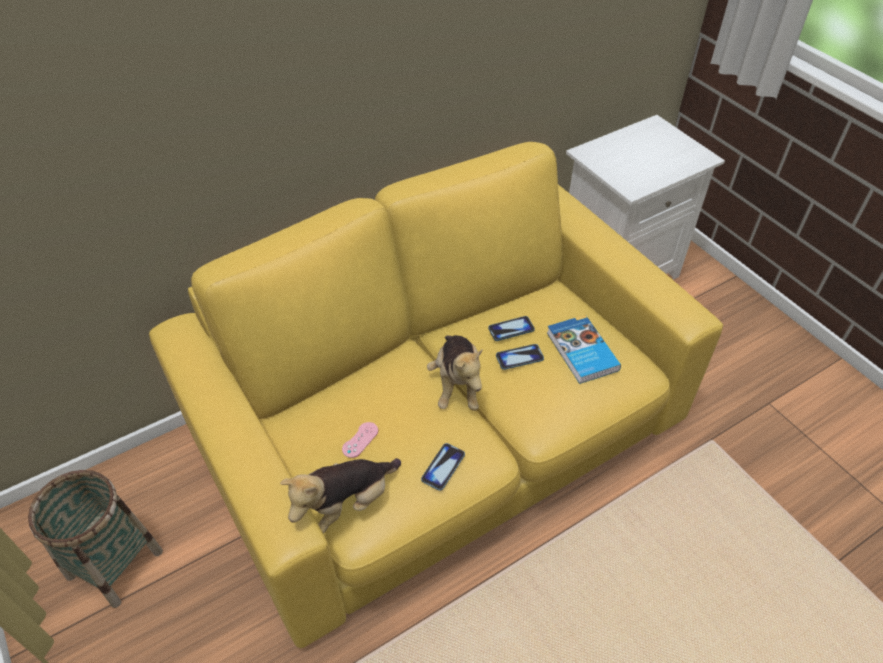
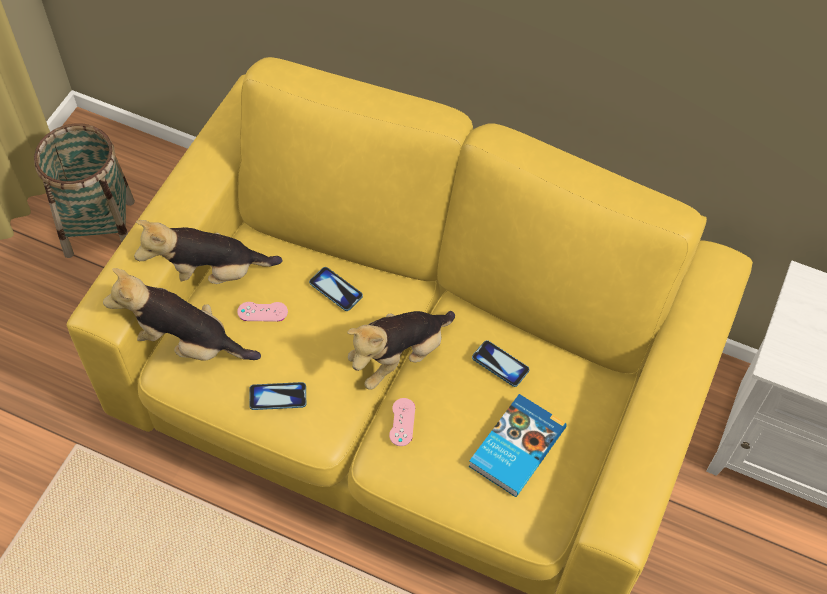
camera: 55 degrees right, 10 degrees up
phone [496,344,544,370] -> phone moved to [309,267,363,311]
none -> plush toy [134,220,282,284]
none -> pink game controller [389,398,415,446]

